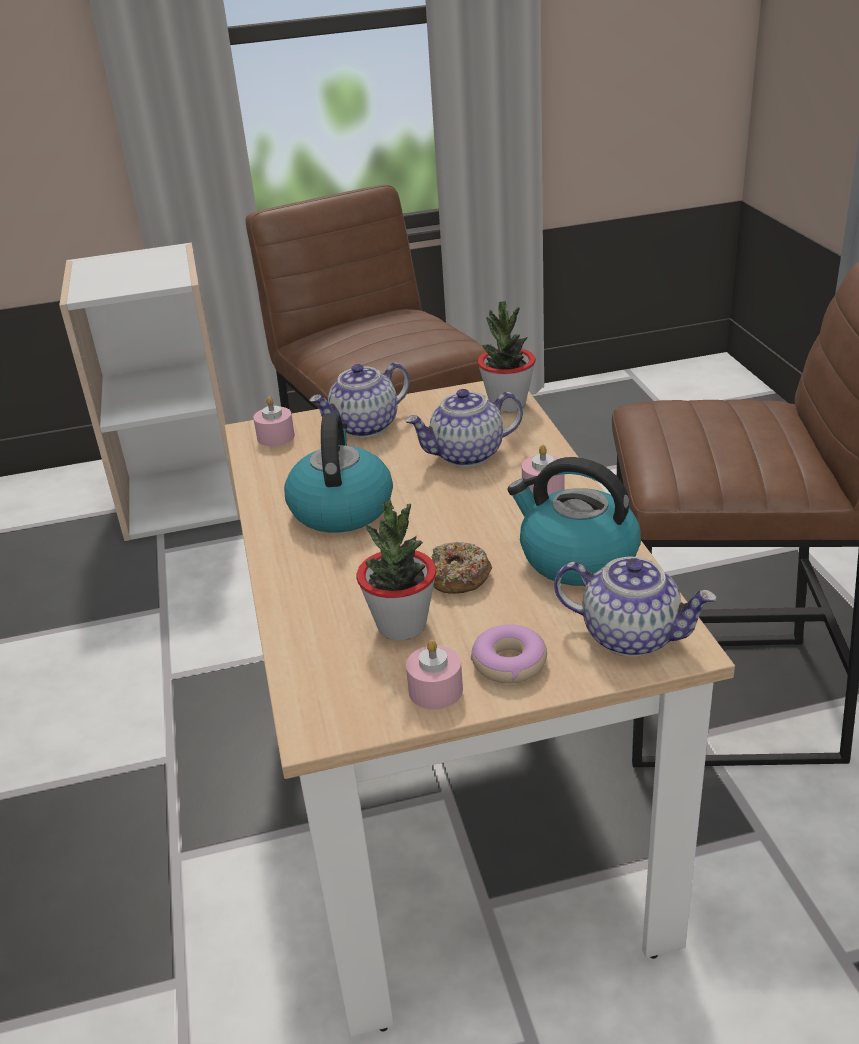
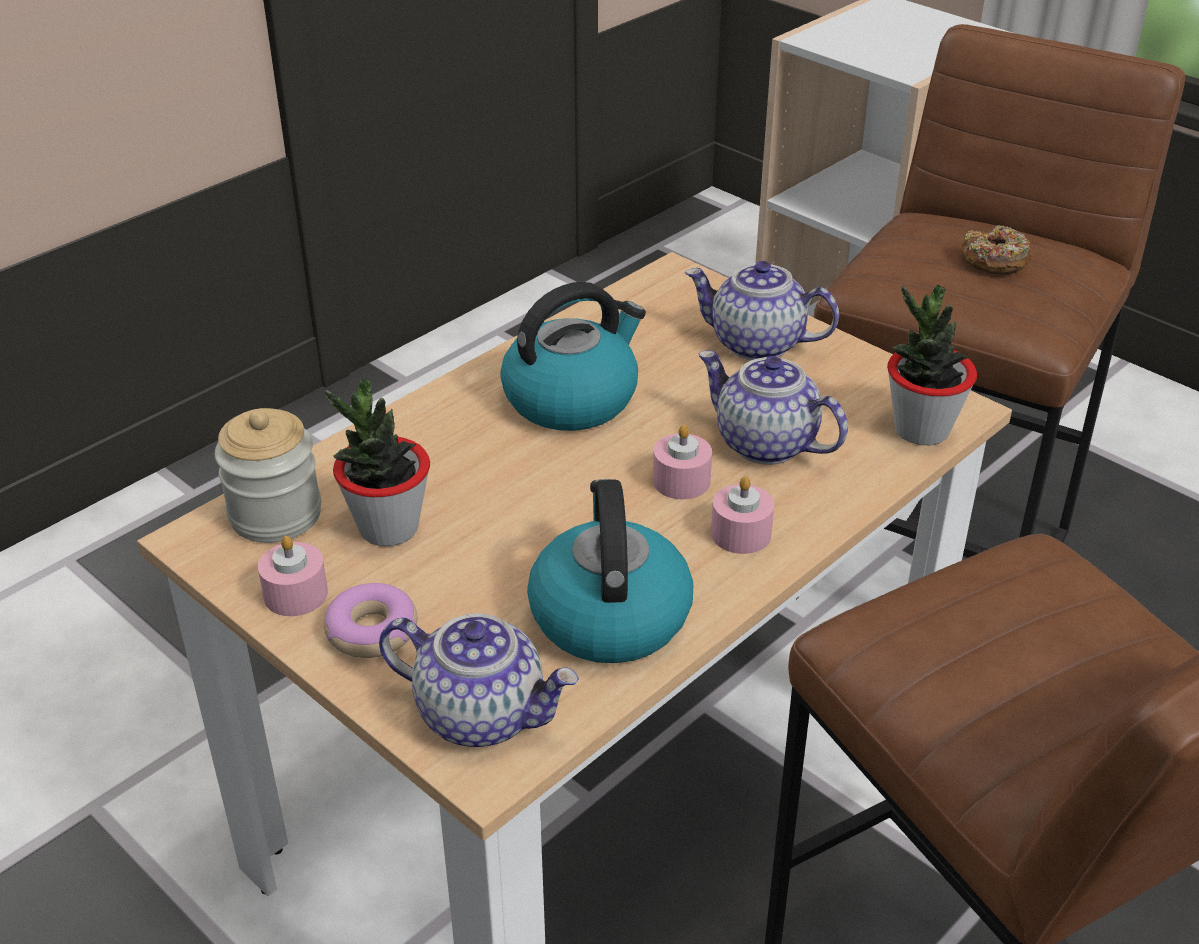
camera: 55 degrees right, 5 degrees up
pink candle [253,396,295,446] -> pink candle moved to [653,425,712,499]
donut [431,542,492,594] -> donut moved to [962,225,1031,275]
teapot [554,557,717,657] -> teapot turned 60 degrees counterclockwise [379,613,579,747]
none -> jar [215,408,321,543]

